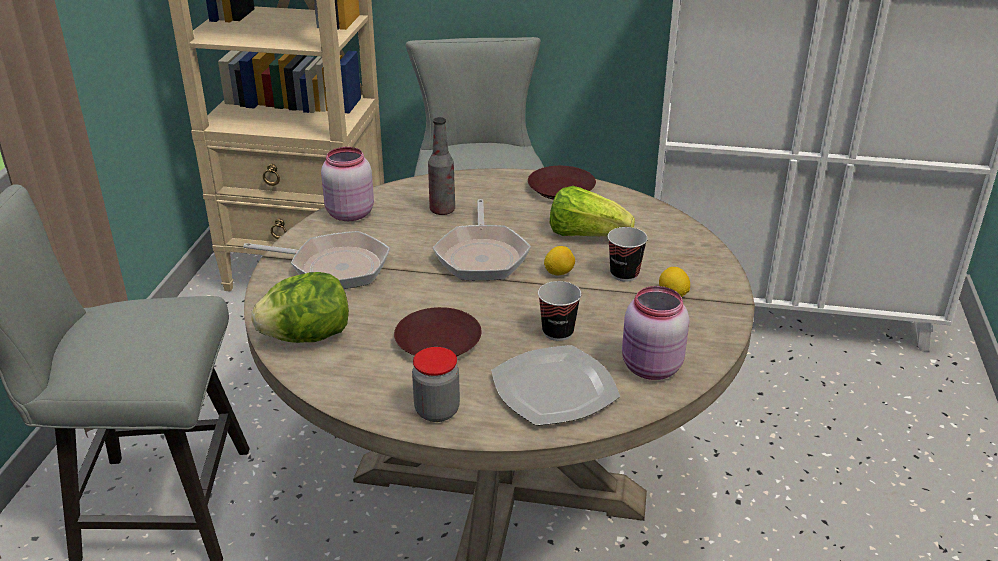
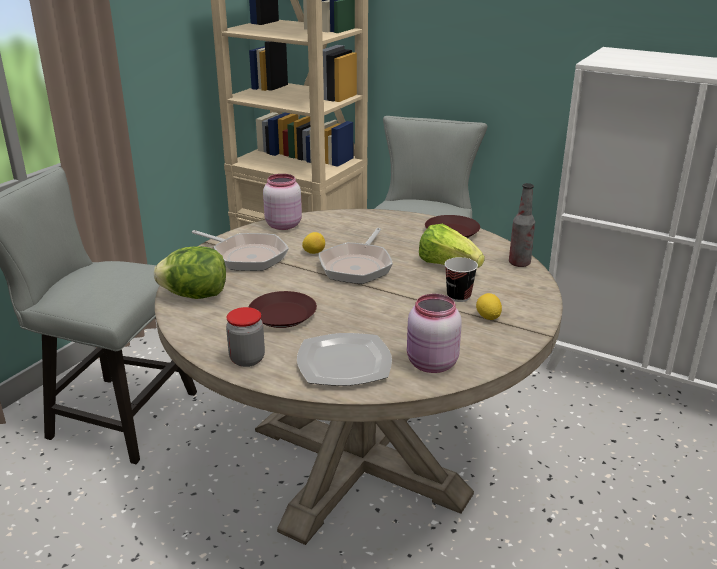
camera: 20 degrees right, 5 degrees down
bottle [428,117,455,215] -> bottle moved to [509,183,535,267]
cup [538,281,581,341] -> none
lemon [544,246,575,275] -> lemon moved to [302,232,325,254]

